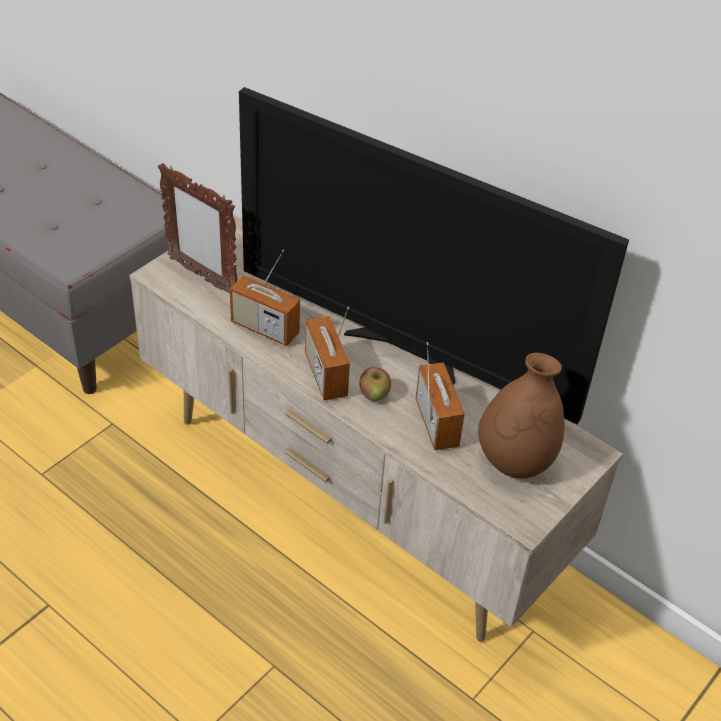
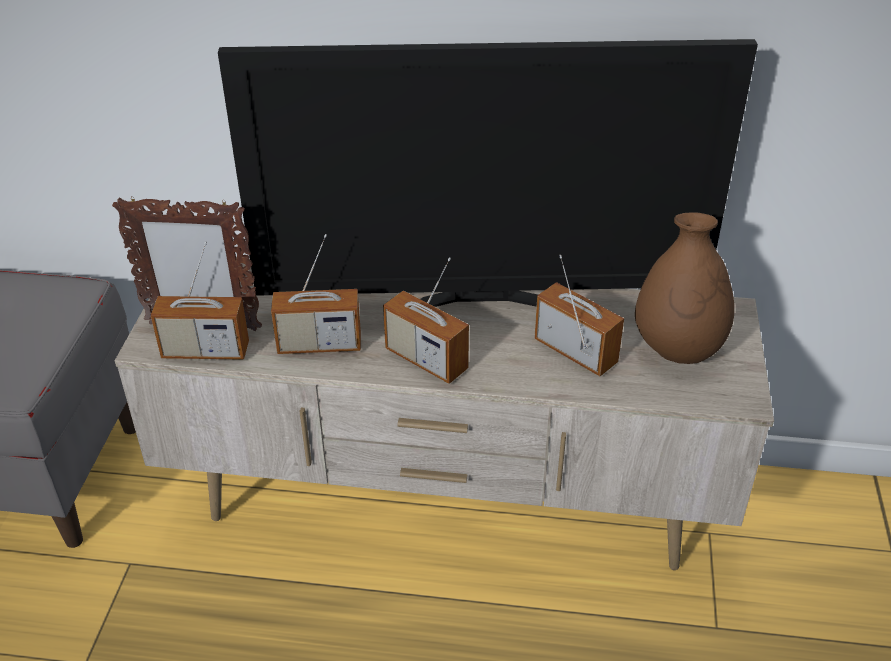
camera: 30 degrees left, 5 degrees down
apple [359,367,391,401] -> none
none -> radio [151,241,249,360]

